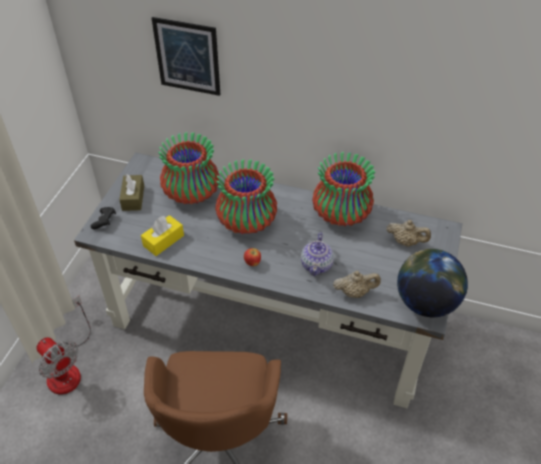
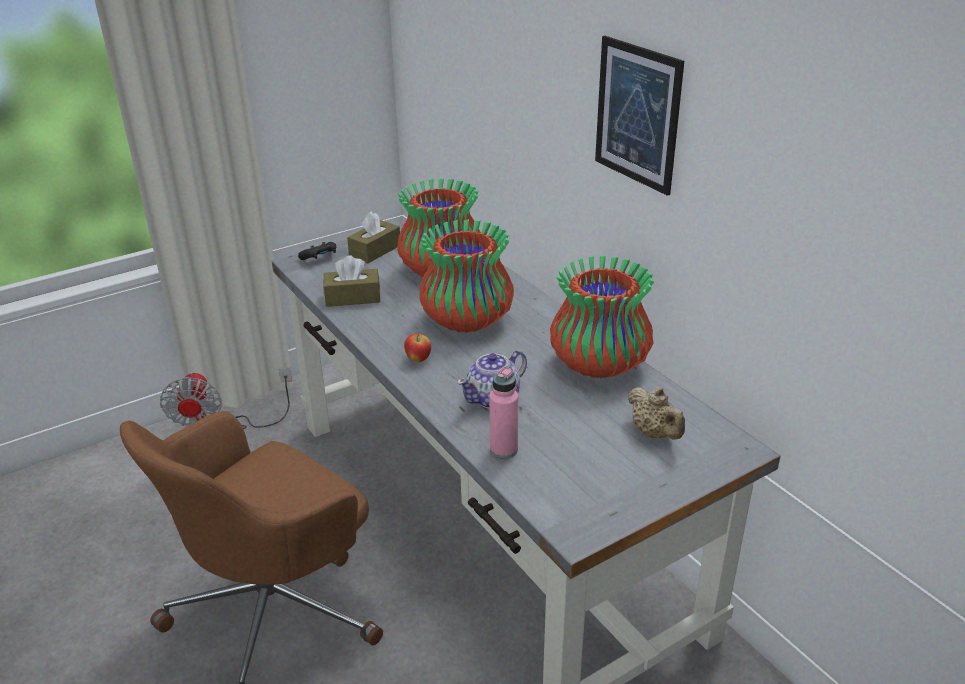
camera: 40 degrees right, 15 degrees down
yellow tissue box [141,215,184,256] -> brown tissue box [324,256,380,307]
picture [152,17,221,96] -> picture moved to [595,36,684,196]
beige teapot [333,271,381,298] -> pink bottle [489,366,518,459]
globe [397,249,468,317] -> none

